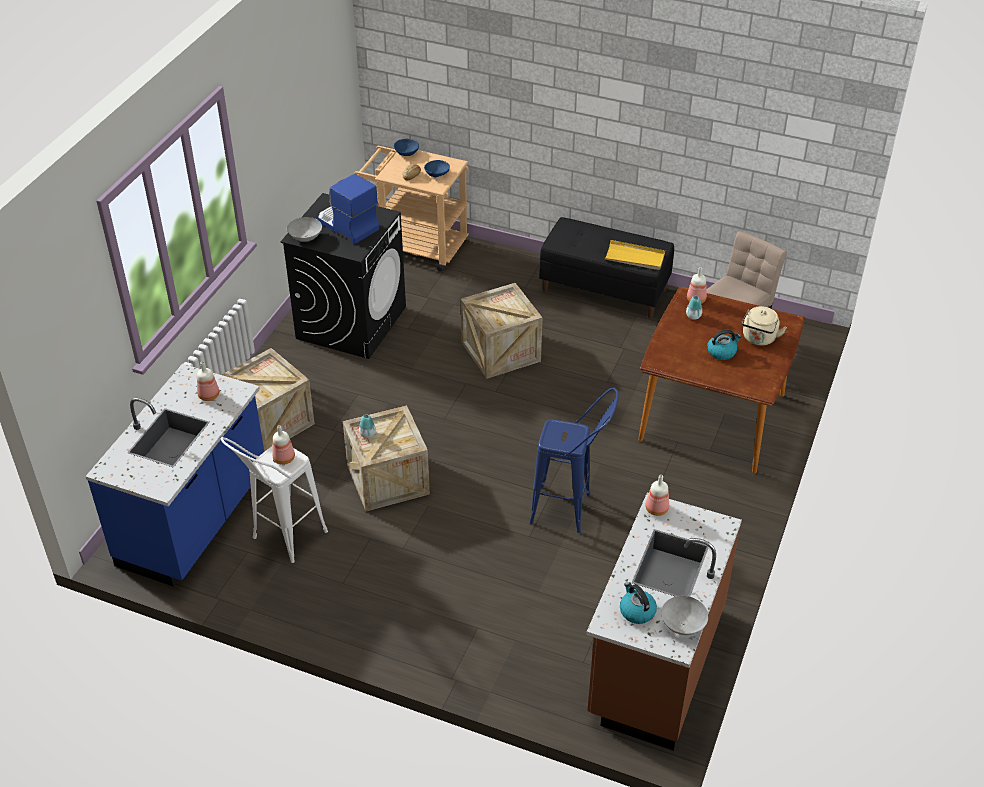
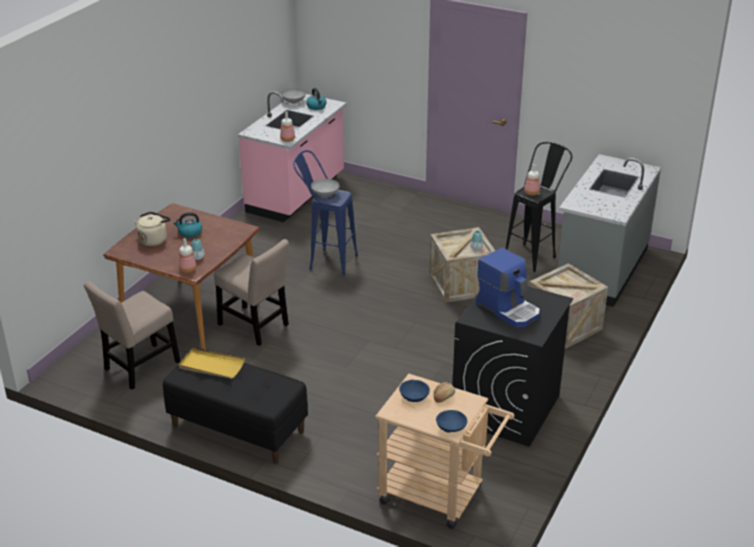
camera: 175 degrees left, 10 degrees down
blue counter [85,364,264,587] -> grey counter [558,154,661,307]
bottle [197,362,219,401] -> none
white stool [221,437,328,563] -> black stool [505,142,572,272]
grey bowl [287,217,322,242] -> grey bowl moved to [311,179,340,197]
crate [461,283,542,379] -> none
brown counter [586,493,742,751] -> pink counter [238,92,347,222]
none -> beige chair [214,239,289,346]

